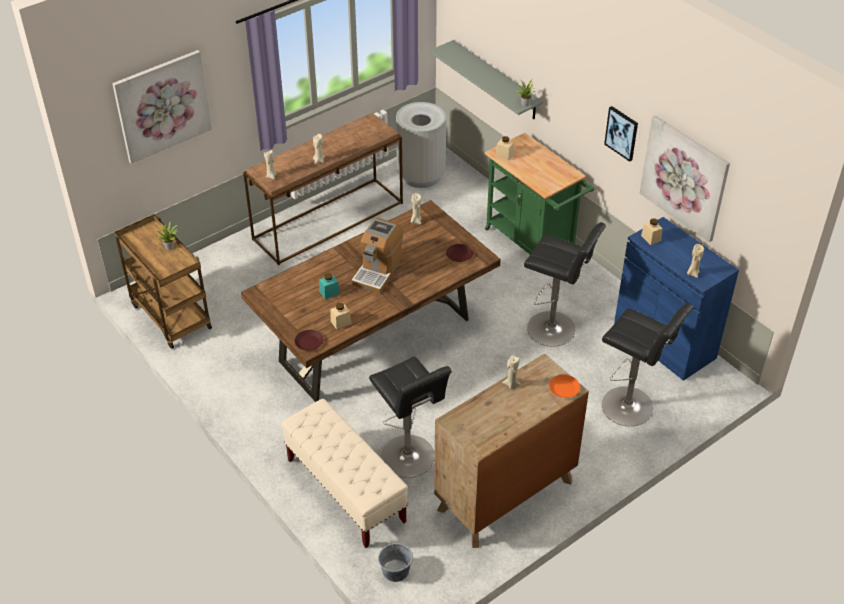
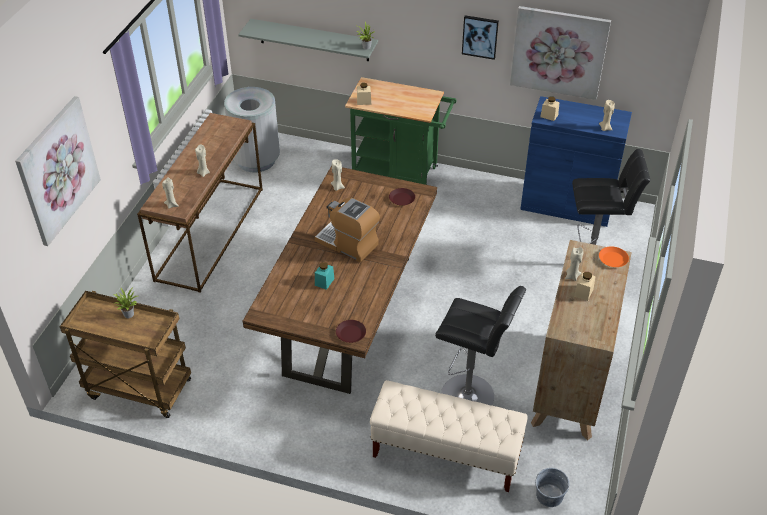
camera: 35 degrees left, 0 degrees up
beige jar [331,303,351,330] -> beige jar moved to [574,272,596,301]
coffee machine [351,218,403,293] -> coffee machine turned 135 degrees clockwise [315,198,380,262]
black stool [524,222,606,347] -> none

